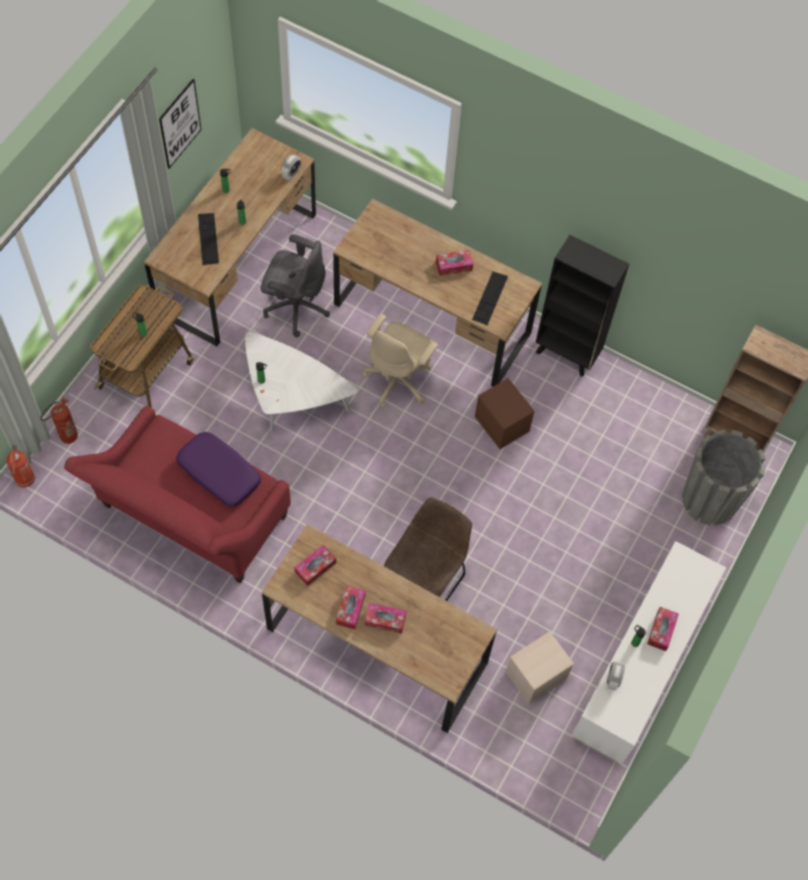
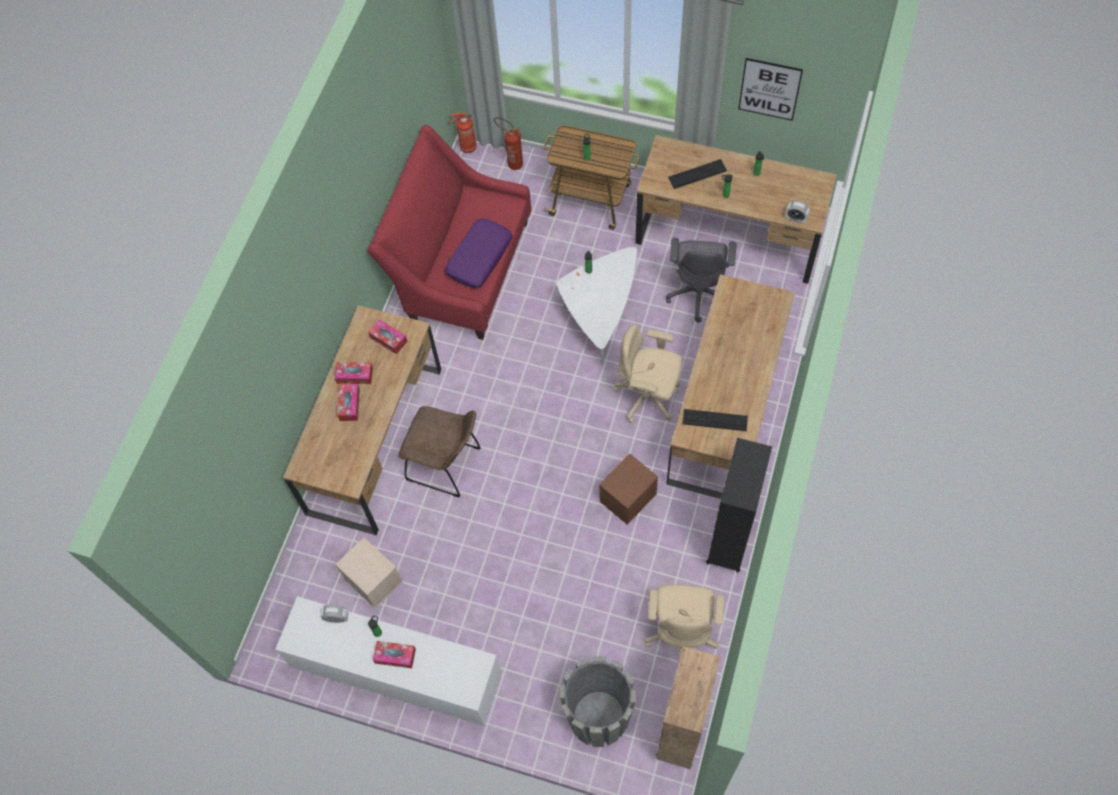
camera: 85 degrees right, 0 degrees up
tissue box [436,250,473,276] -> none
none -> beige office chair [644,585,725,664]

